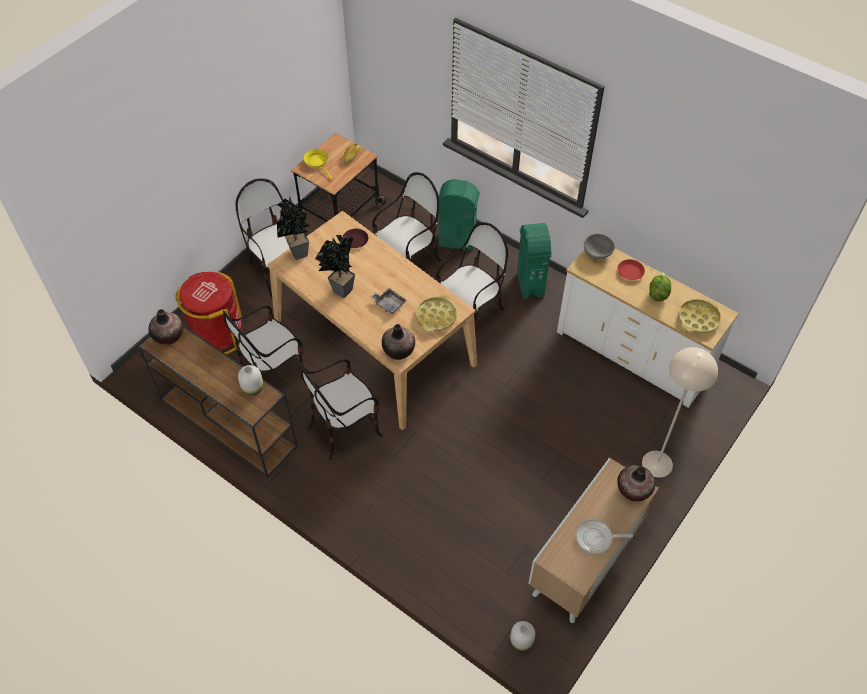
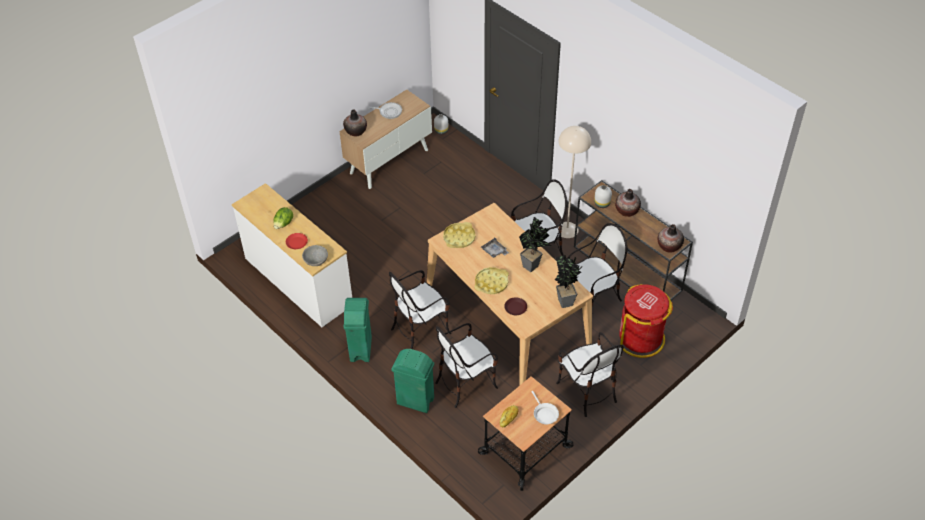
camera: 170 degrees left, 5 degrees down
yellow frying pan [304,149,332,180] -> white frying pan [531,391,559,424]
vase [382,324,415,360] -> vase moved to [615,189,641,217]
beige floor lamp [642,347,718,478] -> beige floor lamp moved to [558,126,591,238]
yellow tray [678,299,721,334] -> yellow tray moved to [474,267,509,294]

